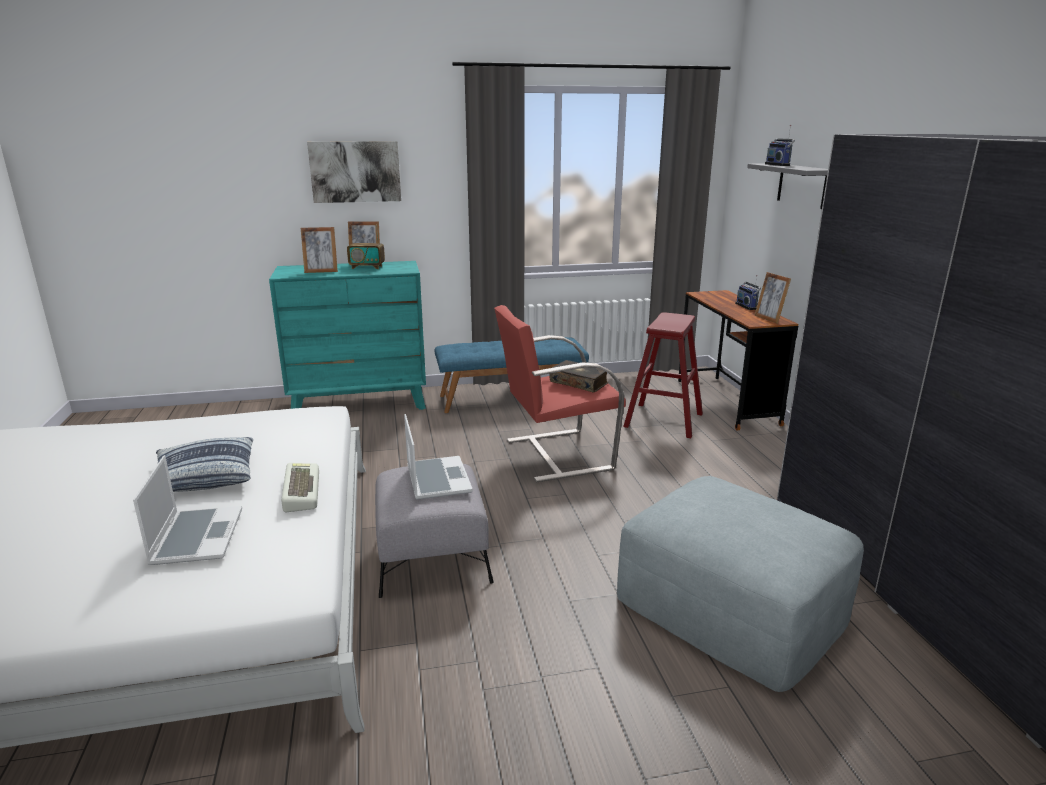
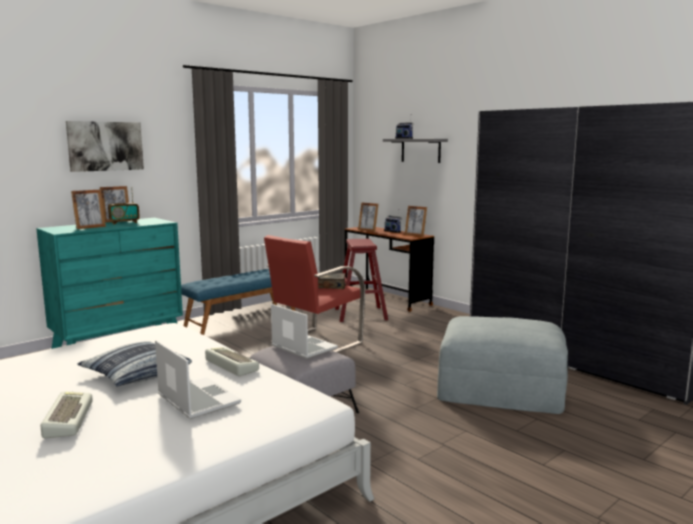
camera: 30 degrees left, 10 degrees down
none -> keyboard [41,391,93,438]
none -> picture frame [358,202,379,232]

